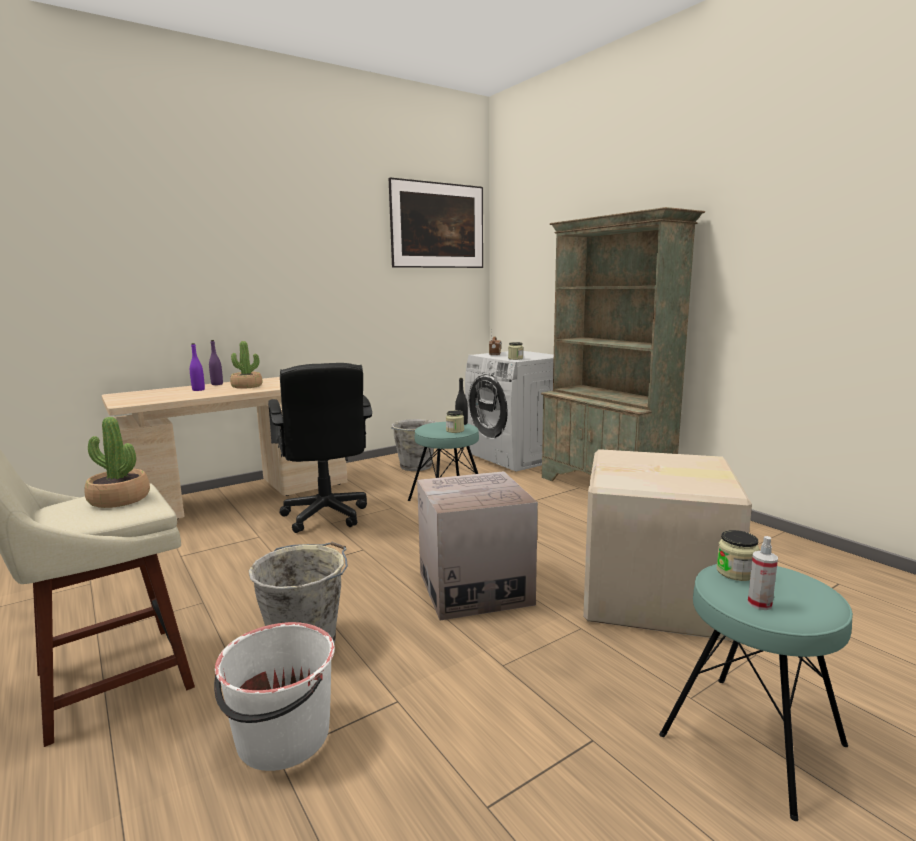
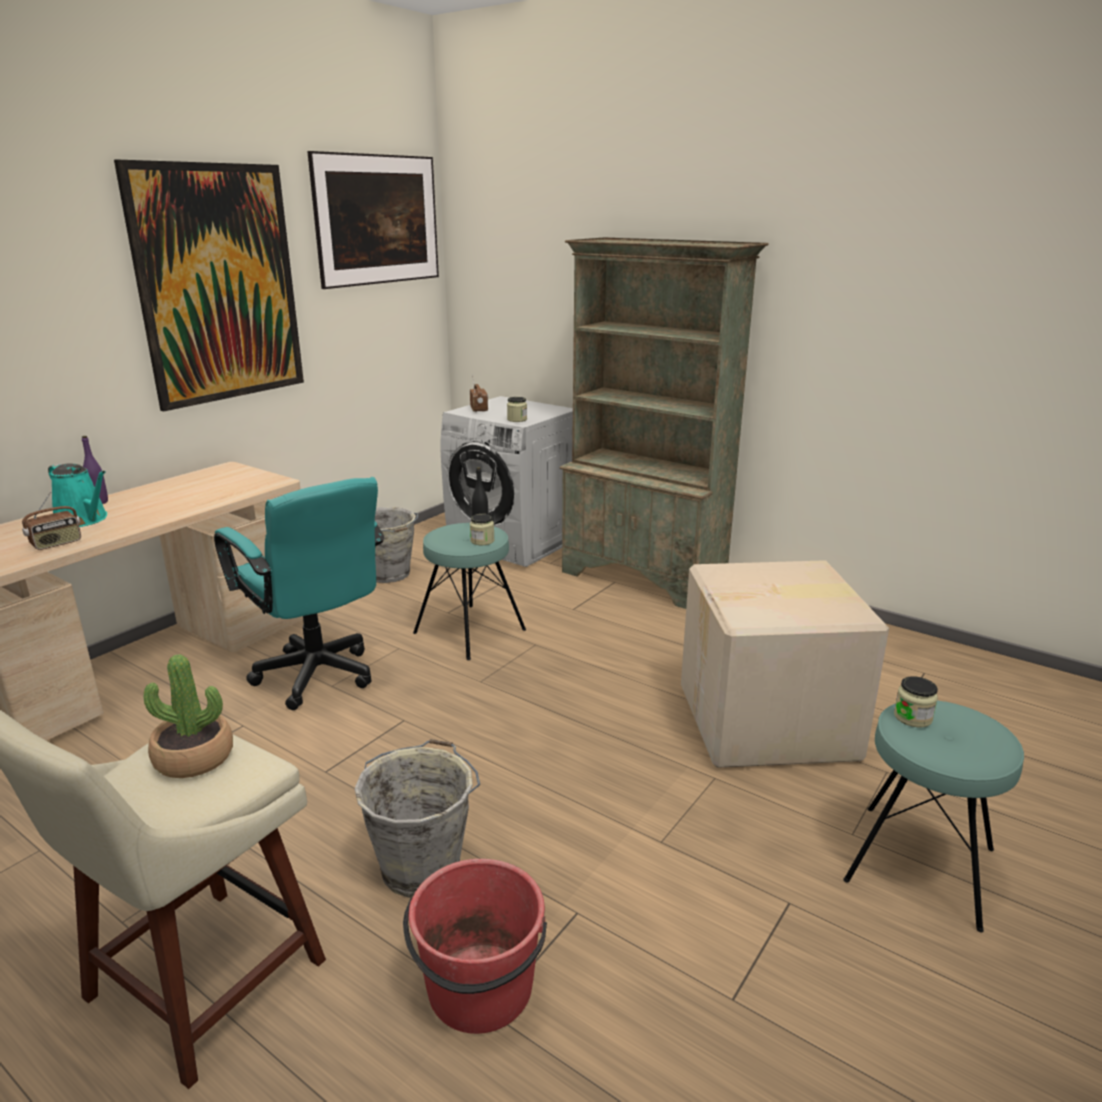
camera: 20 degrees left, 10 degrees up
purple bottle [190,343,205,391] -> turquoise watering can [48,463,107,527]
white bucket [214,622,335,771] -> red bucket [403,859,547,1034]
potted plant [230,341,262,389] -> none
black office chair [268,363,372,533] -> turquoise office chair [214,477,384,710]
cardboard box [417,471,538,620] -> none
spray bottle [748,536,778,610] -> none
none -> radio [22,492,81,550]
none -> picture [114,160,304,411]

